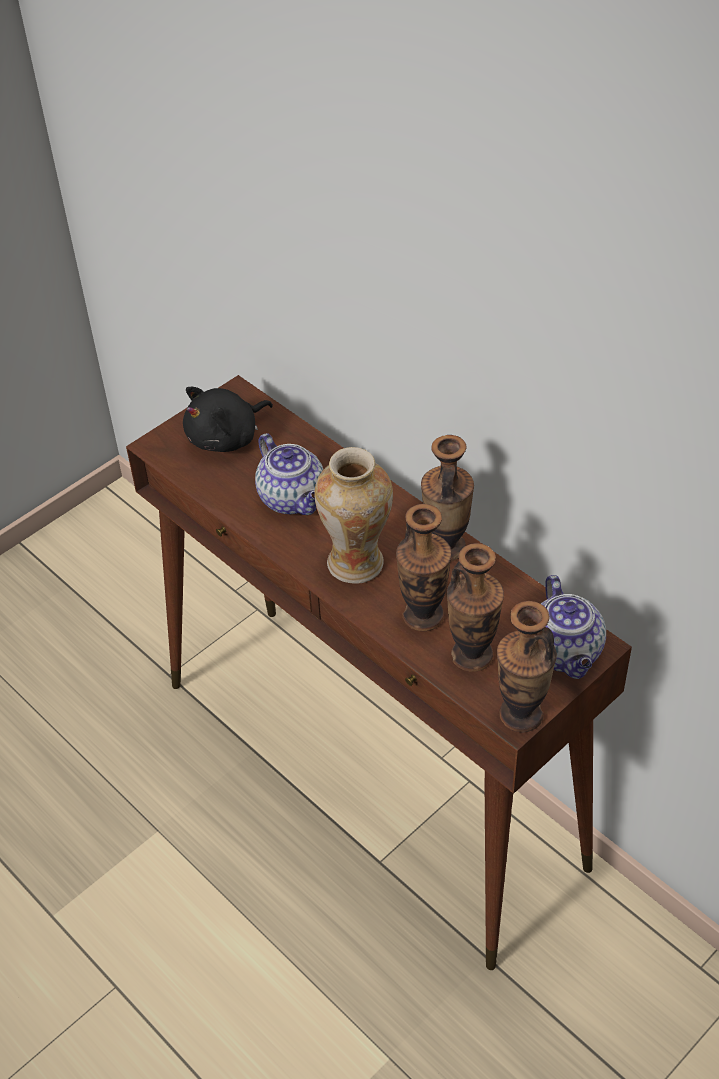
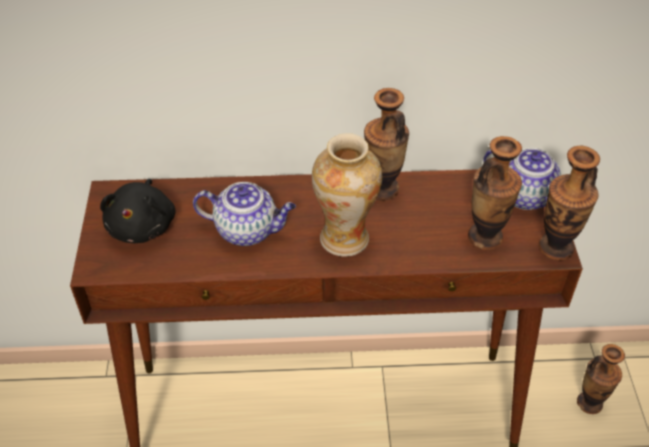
camera: 50 degrees left, 0 degrees up
vase [396,504,452,631] -> vase moved to [577,344,625,414]

